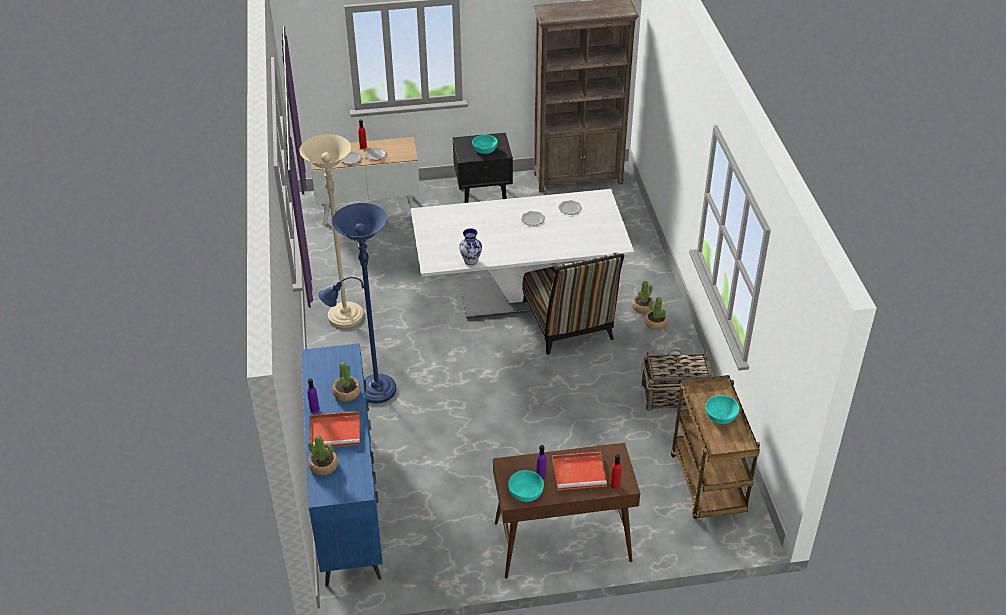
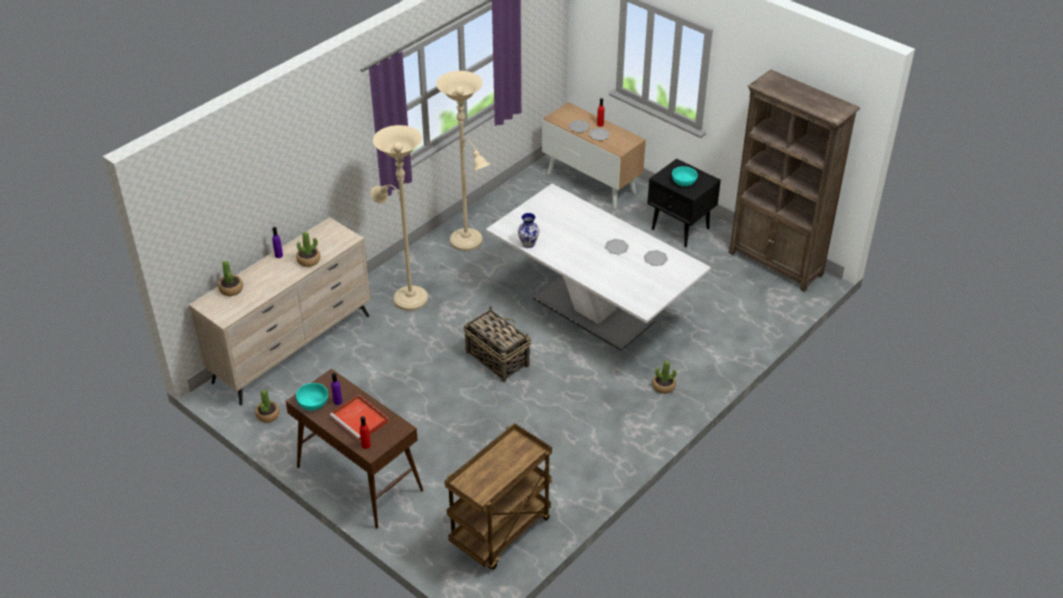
camera: 50 degrees right, 0 degrees up
blue dresser [301,343,383,587] -> beige dresser [189,217,371,405]
red tray [310,411,360,448] -> none
blue floor lamp [318,203,396,404] -> beige floor lamp [370,125,428,311]
chair [522,252,624,355] -> none
basket [641,350,713,411] -> basket moved to [464,305,531,382]
potted plant [645,297,668,330] -> potted plant moved to [255,390,280,423]
turquoise bowl [705,395,739,424] -> none

